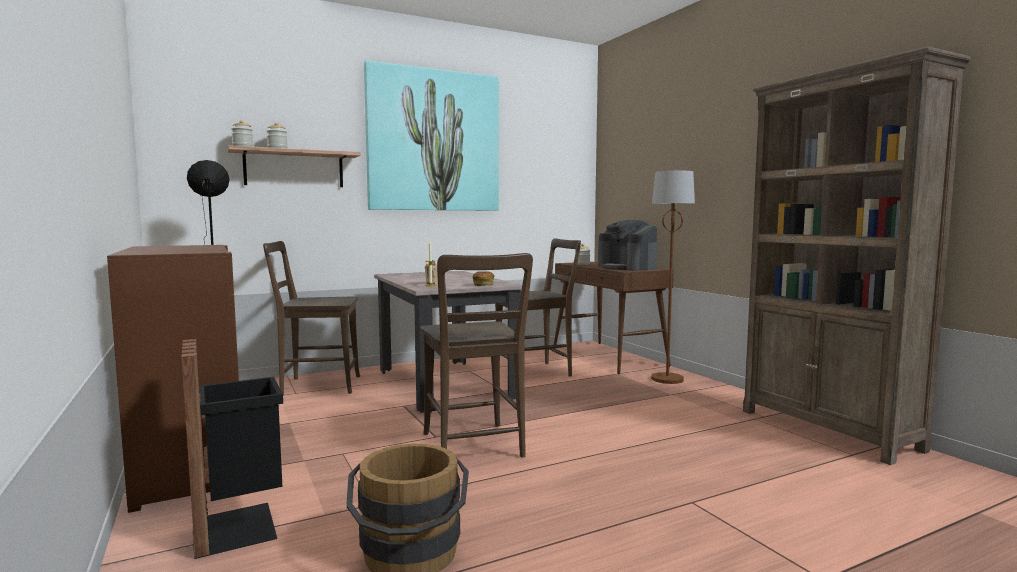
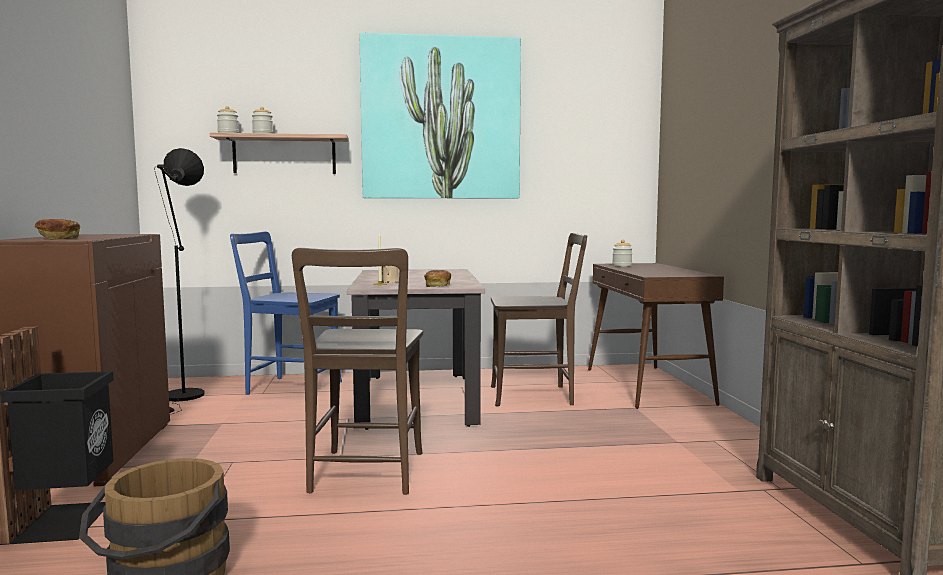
camera: 20 degrees right, 0 degrees up
brown chair [263,241,360,396] -> blue chair [230,231,342,395]
coffee machine [598,220,657,271] -> none
brown floor lamp [651,171,695,384] -> none
none -> bread [35,219,80,239]

